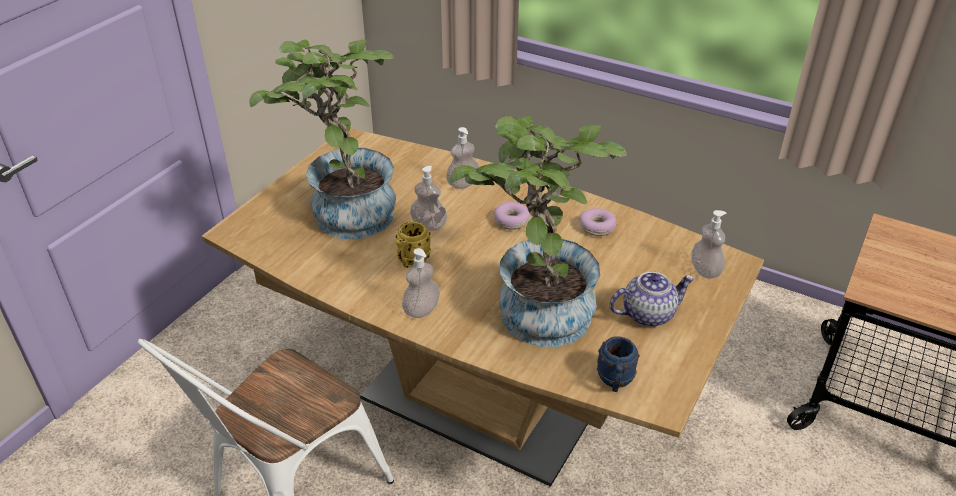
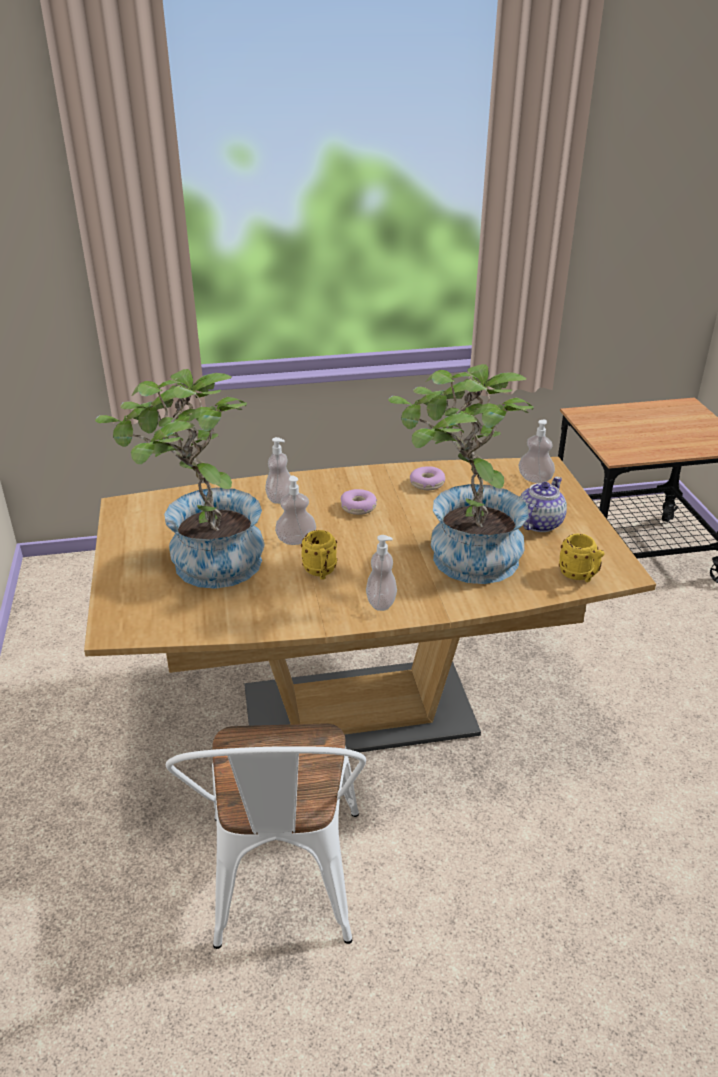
camera: 40 degrees left, 5 degrees down
blue mug [597,336,640,392] -> yellow mug [559,534,604,582]

